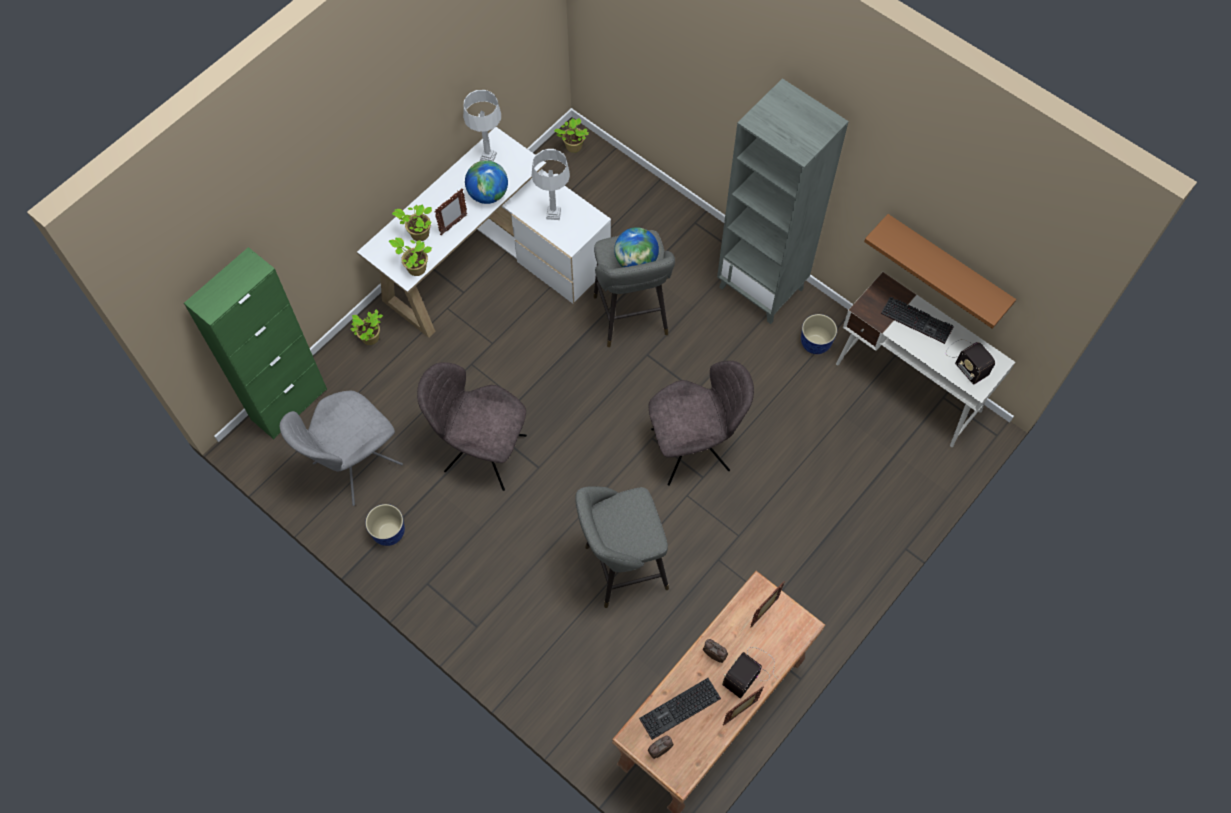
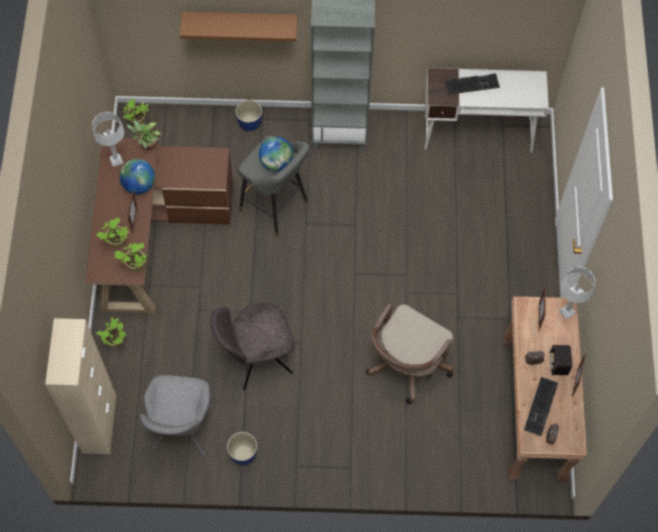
camera: 40 degrees left, 0 degrees up
green cabinet [184,247,327,439] -> beige cabinet [45,318,116,454]
white desk [357,127,611,338] -> brown desk [85,138,233,313]
grey table lamp [532,149,570,220] -> grey table lamp moved to [559,267,595,320]
grey stool [575,487,669,608] -> brown office chair [366,303,454,404]
grey chair [648,361,754,486] -> none
planter [801,314,837,354] -> planter moved to [235,100,262,131]
brown shelf [864,214,1016,329] -> brown shelf moved to [180,11,298,42]
radio [946,339,995,385] -> none
none -> potted plant [126,120,162,151]

